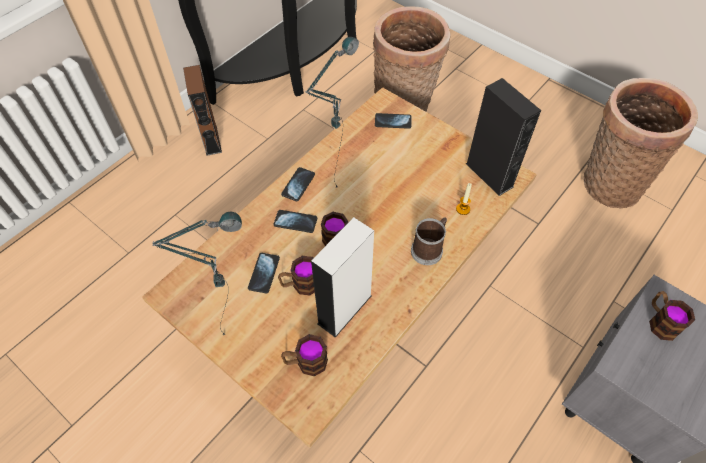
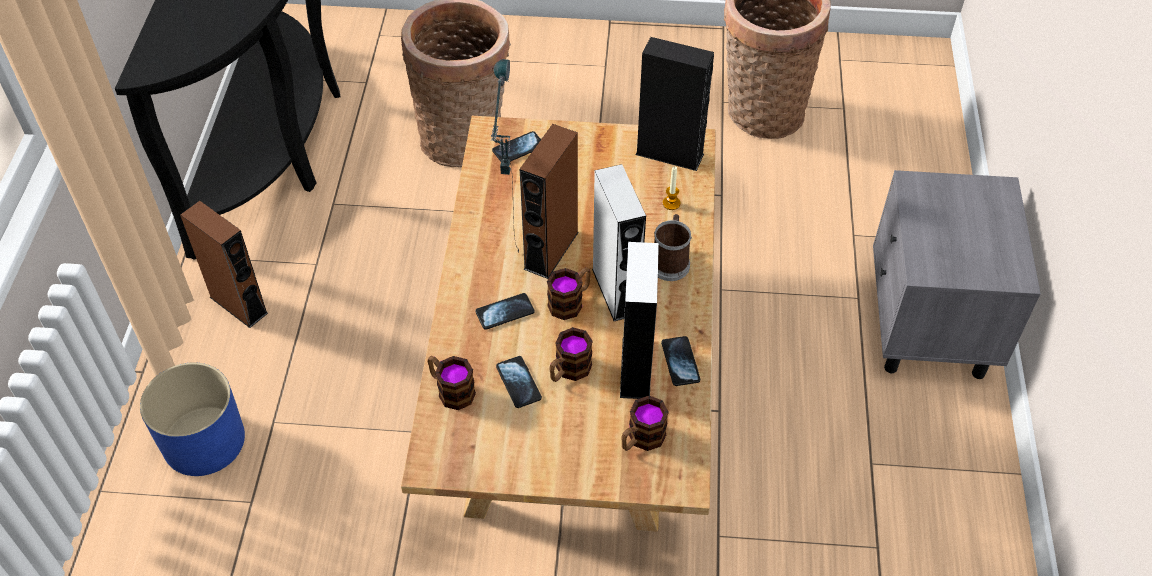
camera: 35 degrees left, 5 degrees down
table lamp [152,211,242,336] -> none
phone [281,167,315,201] -> phone moved to [661,336,700,386]
mug [649,291,695,341] -> mug moved to [427,356,476,410]
none -> blue planter [140,362,245,476]
none -> brown speaker [520,124,579,279]
none -> grey speaker [592,164,646,321]

